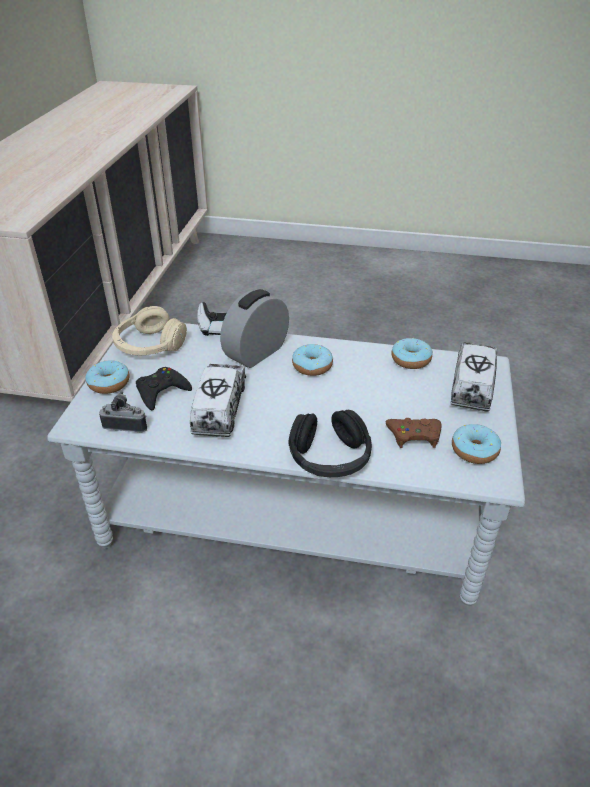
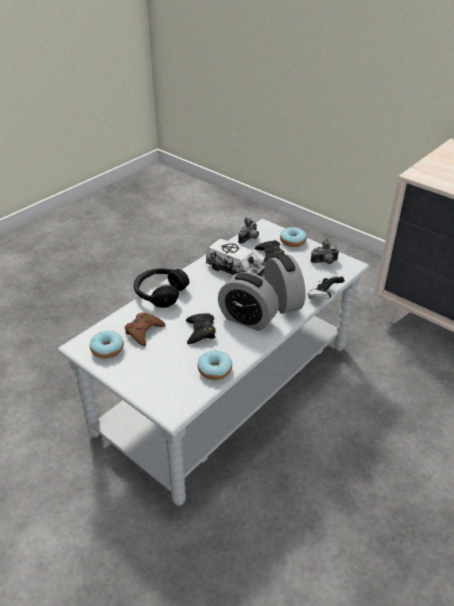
camera: 120 degrees right, 0 degrees up
beige headphones [112,306,187,355] -> camera [311,239,339,264]
donut [292,344,333,376] -> alarm clock [218,272,279,331]
toy truck [451,342,497,412] -> none
none -> black game controller [186,313,216,344]

